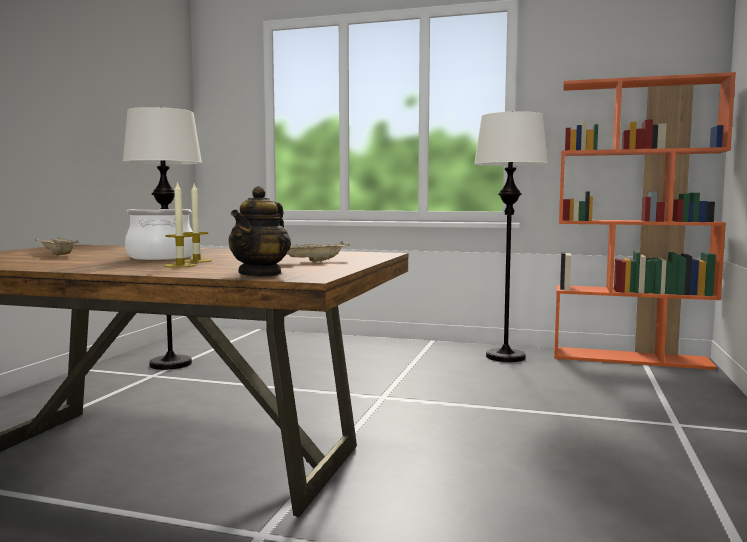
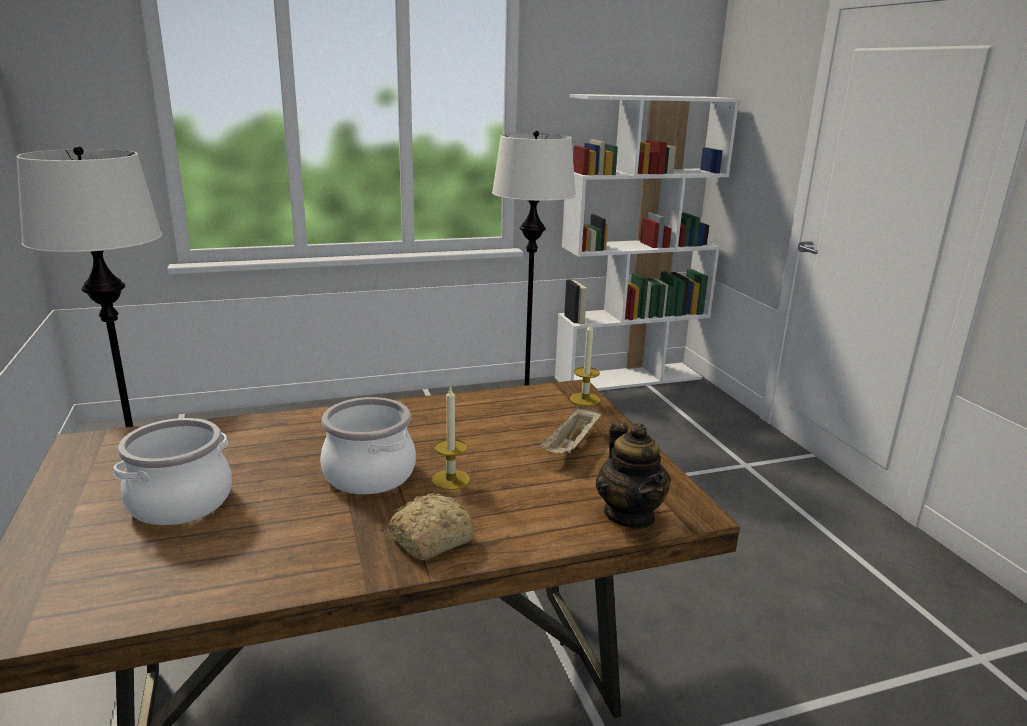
camera: 35 degrees left, 15 degrees up
beige tray [35,237,79,255] -> cooking pot [113,418,232,525]
candle [164,181,197,268] -> candle moved to [570,322,600,406]
orange bookcase [554,72,736,370] -> white bookcase [555,94,739,391]
none -> bread [388,493,475,560]

